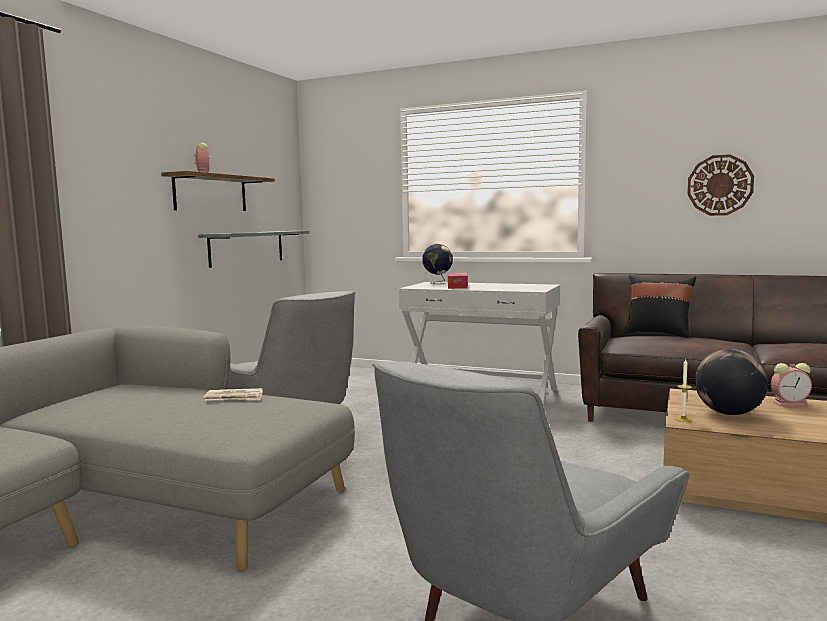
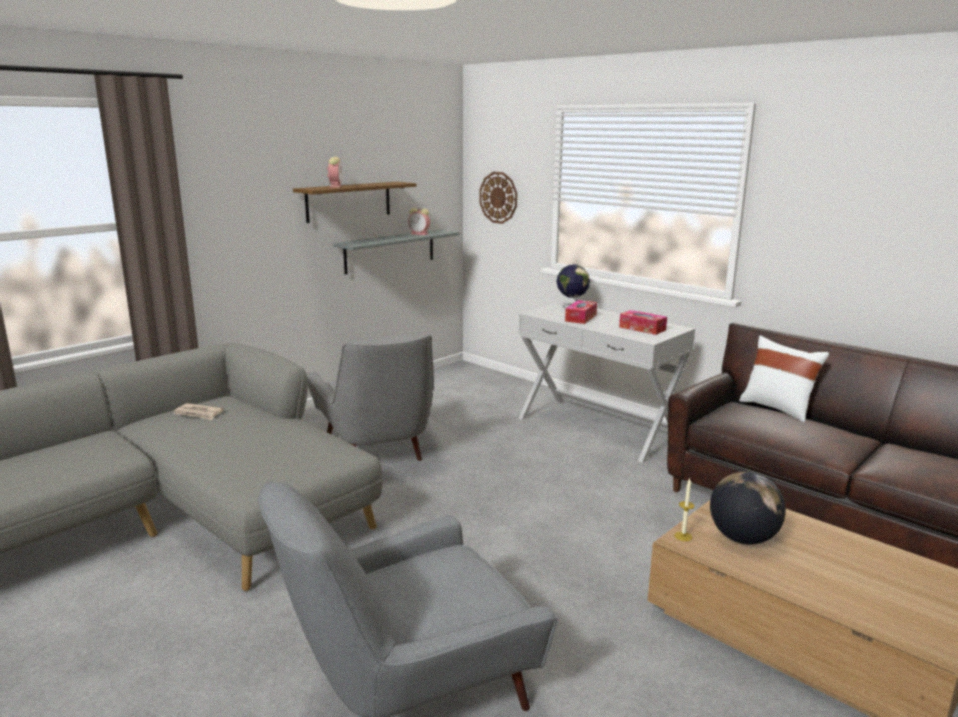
camera: 20 degrees right, 10 degrees up
newspaper [204,388,263,400] -> newspaper moved to [173,403,223,420]
black pillow [623,275,696,338] -> white pillow [739,336,829,422]
wall clock [687,154,754,216] -> wall clock moved to [479,172,517,224]
alarm clock [771,363,812,406] -> alarm clock moved to [408,208,430,235]
none -> tissue box [619,310,667,335]

